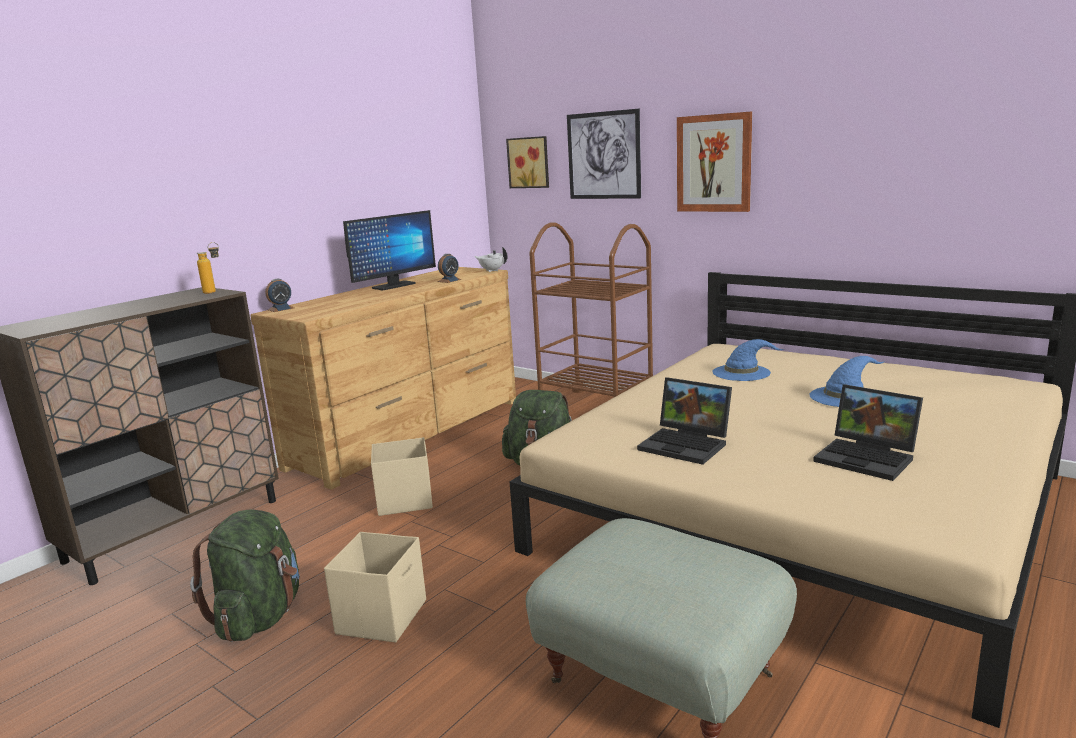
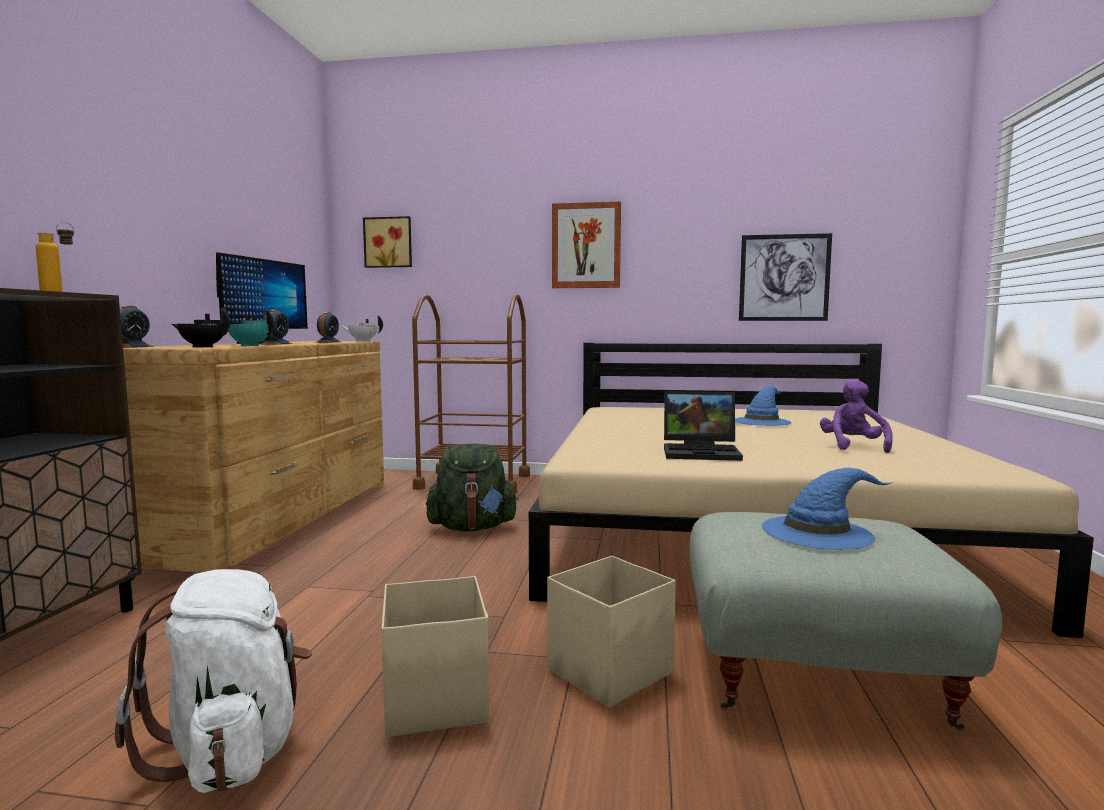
camera: 30 degrees left, 10 degrees down
green backpack [190,509,300,642] -> white backpack [115,569,312,793]
beige storage box [371,437,433,516] -> beige storage box moved to [547,556,676,708]
picture [567,109,641,199] -> picture moved to [739,233,832,321]
blue hat [712,339,784,381] -> blue hat moved to [762,468,893,550]
laptop [813,384,923,481] -> purple plush toy [820,379,893,453]
none -> black teapot [172,308,230,347]
none -> turquoise teapot [228,309,274,346]
none -> alarm clock [262,310,292,345]

